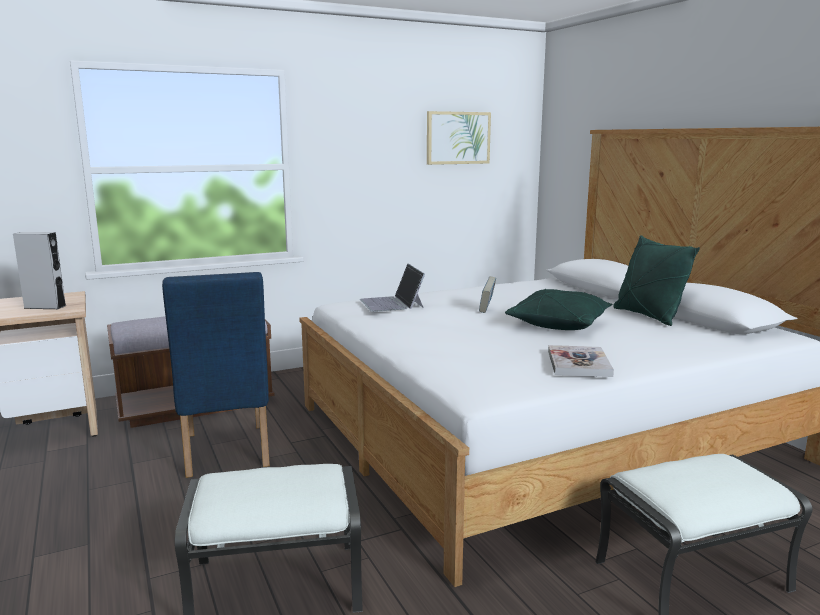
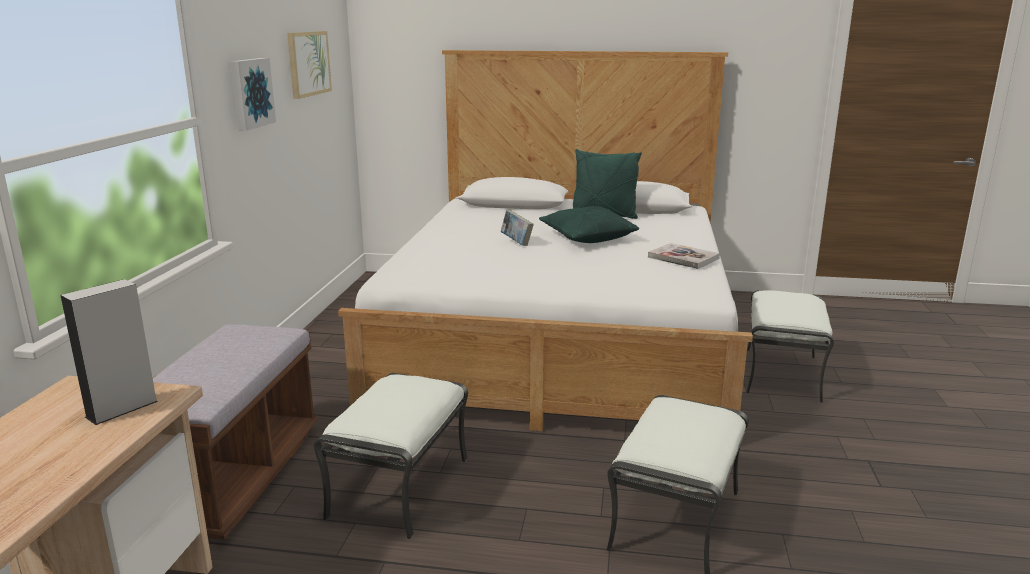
camera: 55 degrees left, 5 degrees up
blue chair [162,272,270,478] -> white ottoman [314,373,468,540]
laptop [360,264,425,312] -> none
none -> picture [230,58,276,131]

